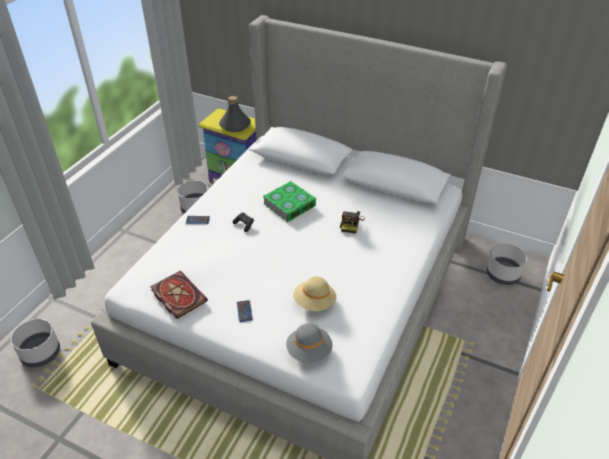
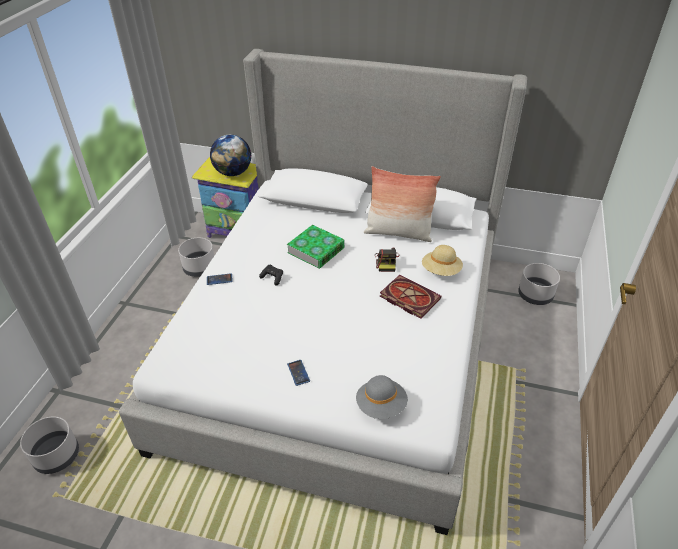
camera: 10 degrees left, 0 degrees up
book [150,271,208,319] -> book moved to [380,275,441,318]
grey bottle [219,96,251,132] -> globe [210,135,251,176]
beige hat [293,276,336,311] -> beige hat moved to [422,245,463,276]
none -> pillow [364,166,441,242]

